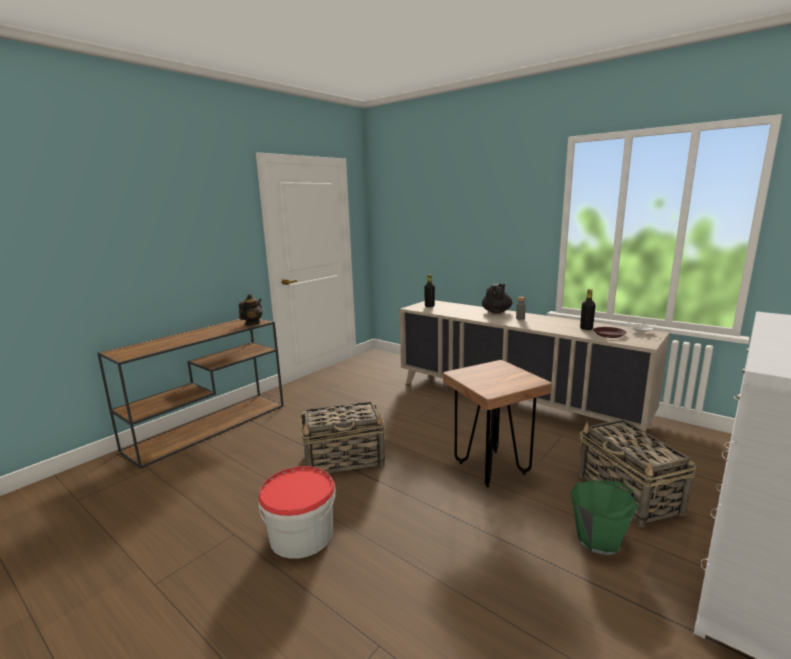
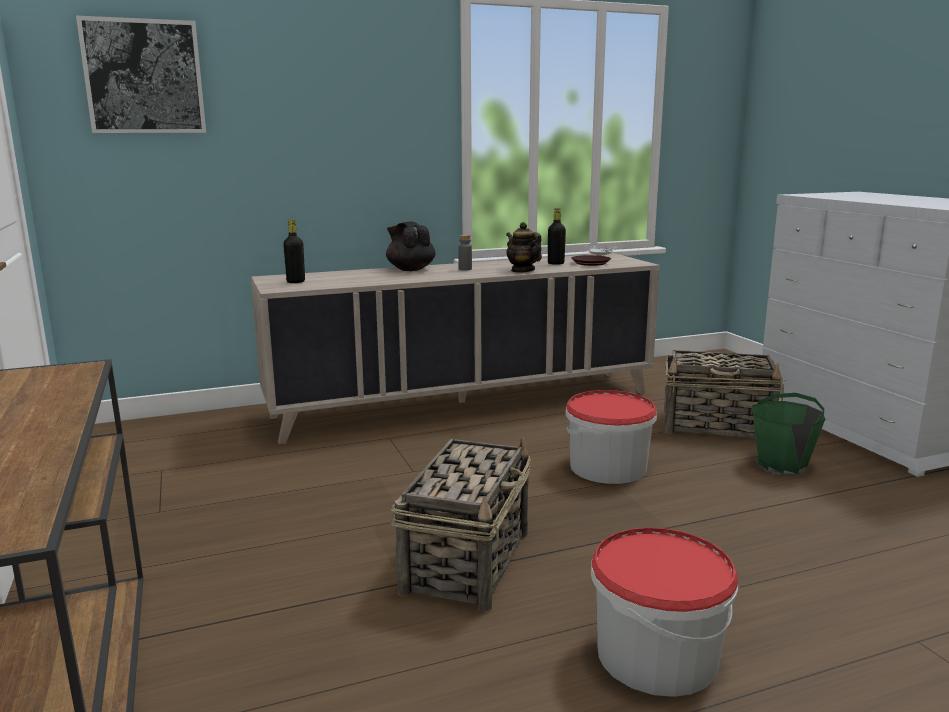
camera: 60 degrees left, 0 degrees up
teapot [239,294,262,325] -> teapot moved to [506,222,542,273]
brown stool [443,360,552,487] -> bucket [566,390,657,484]
none -> picture [76,16,206,133]

